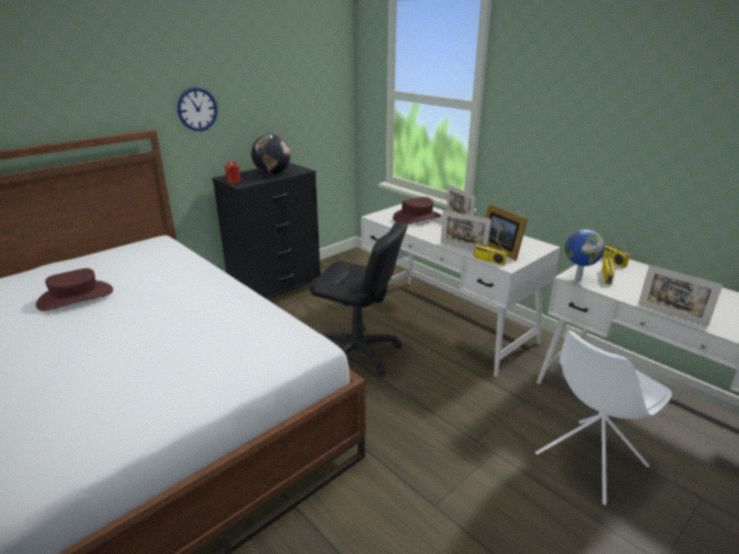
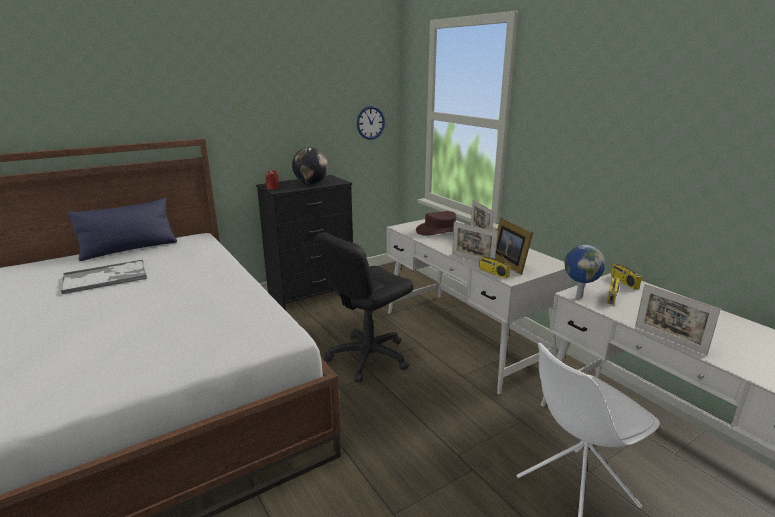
camera: 10 degrees right, 5 degrees down
brown hat [36,268,113,311] -> tray [61,260,147,294]
wall clock [177,87,218,131] -> wall clock moved to [357,106,385,140]
black office chair [310,221,408,376] -> black office chair turned 105 degrees clockwise [315,232,413,382]
none -> blue pillow [67,198,177,261]

